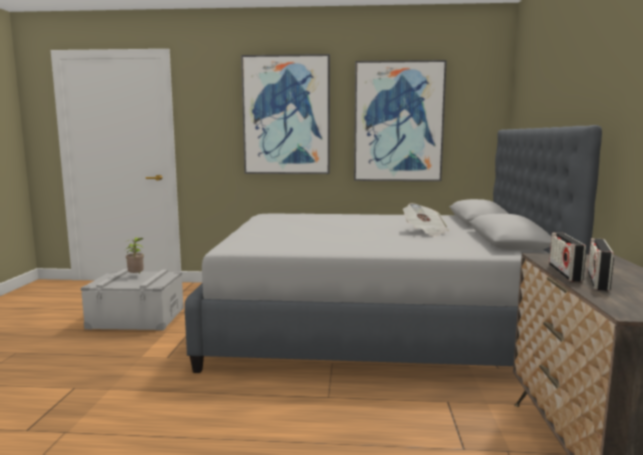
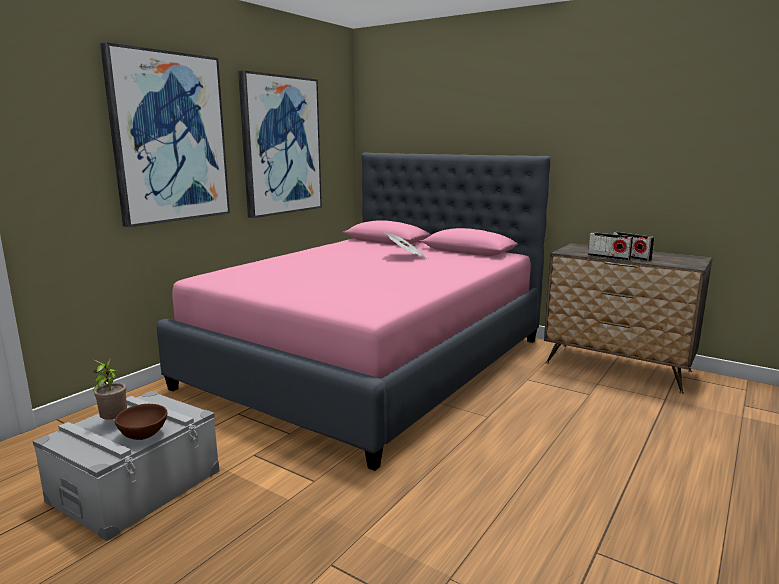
camera: 60 degrees left, 5 degrees up
grey bed [185,125,602,373] -> pink bed [156,153,551,471]
none -> brown bowl [115,404,167,440]

